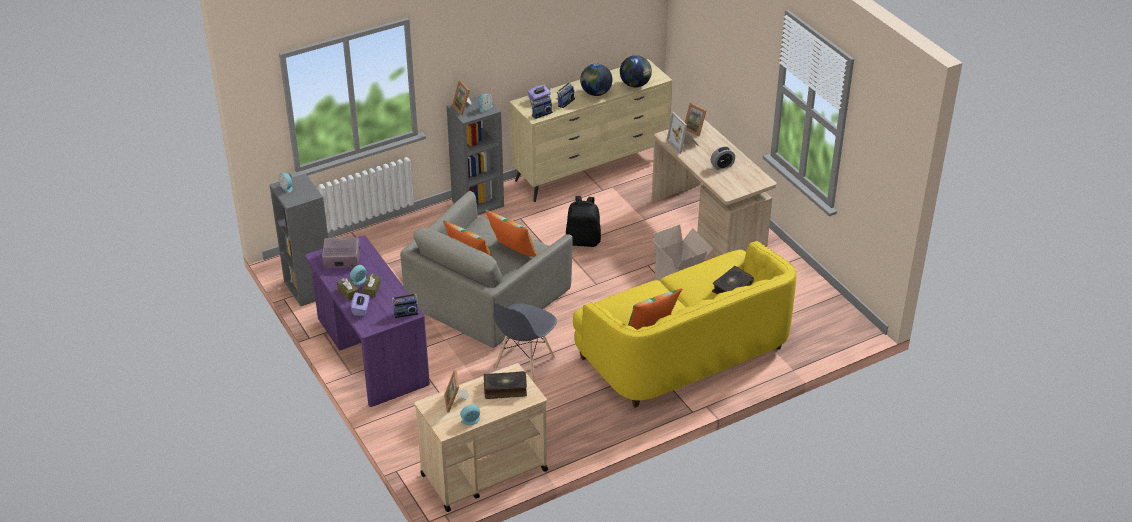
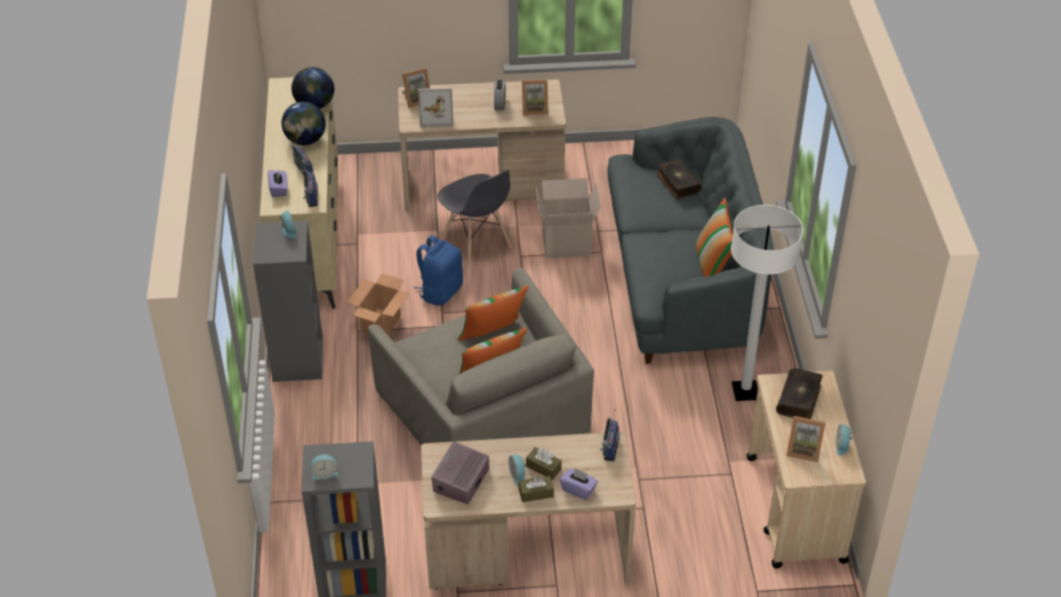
camera: 65 degrees left, 5 degrees up
purple desk [305,235,430,407] -> beige desk [421,432,636,589]
picture frame [452,80,471,115] -> picture frame moved to [522,79,548,116]
grey chair [493,303,557,383] -> grey chair moved to [437,170,512,268]
black backpack [566,196,601,247] -> blue backpack [413,235,463,306]
yellow sofa [573,241,796,408] -> grey sofa [607,117,774,364]
none -> cardboard box [347,273,410,335]
none -> white floor lamp [731,205,803,401]

